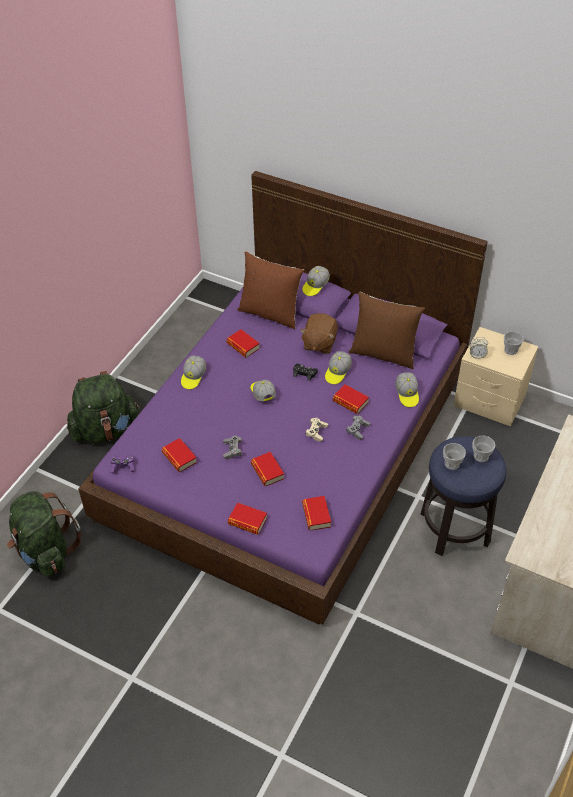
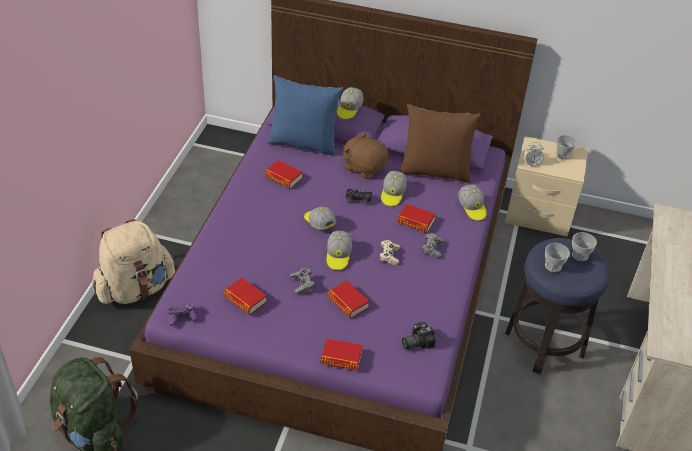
camera: 15 degrees left, 5 degrees down
green backpack [67,371,140,444] -> beige backpack [93,219,175,304]
cap [181,356,206,389] -> cap moved to [326,231,352,270]
brown pillow [237,251,304,329] -> blue pillow [267,75,343,156]
brown plush toy [300,313,338,354] -> brown plush toy turned 120 degrees clockwise [343,132,389,179]
book [302,496,331,531] -> camera [402,322,436,349]

